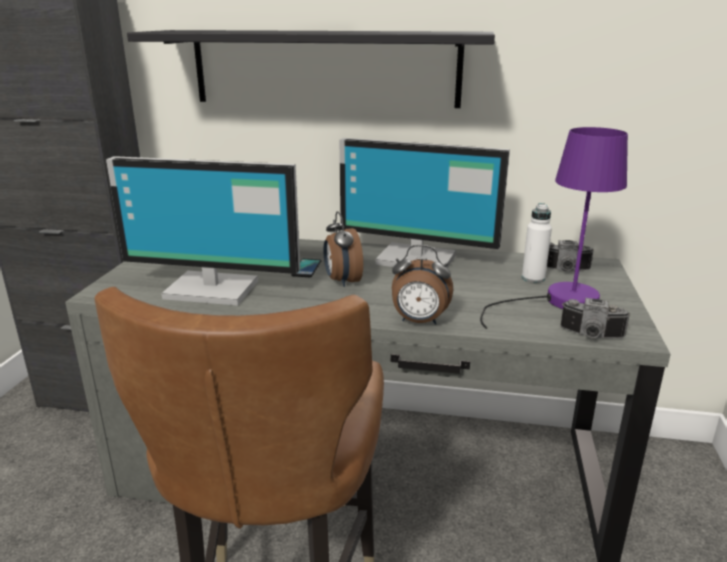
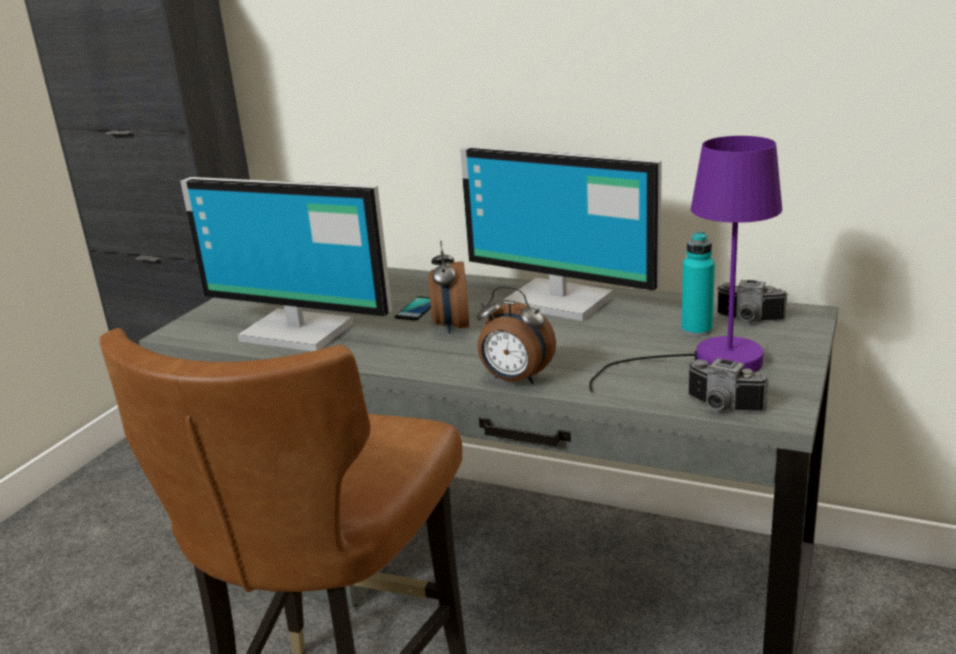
camera: 15 degrees right, 0 degrees up
black shelf [127,30,495,108] -> none
white bottle [522,203,552,283] -> turquoise bottle [682,232,715,336]

